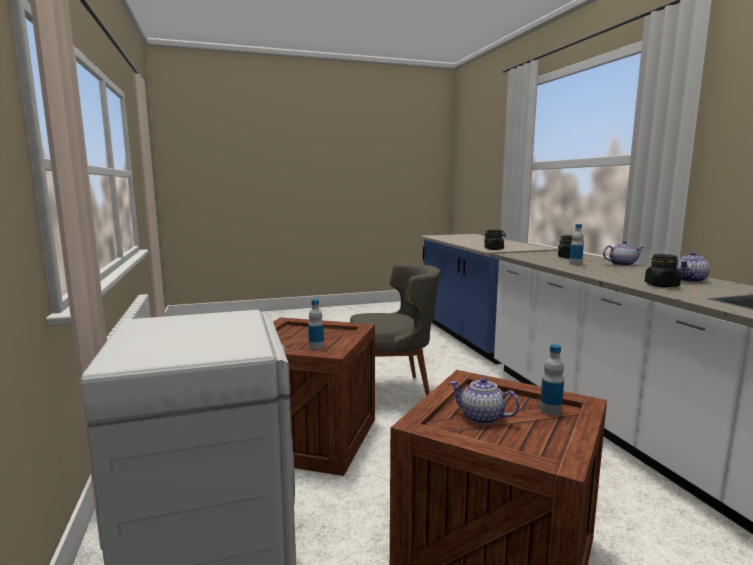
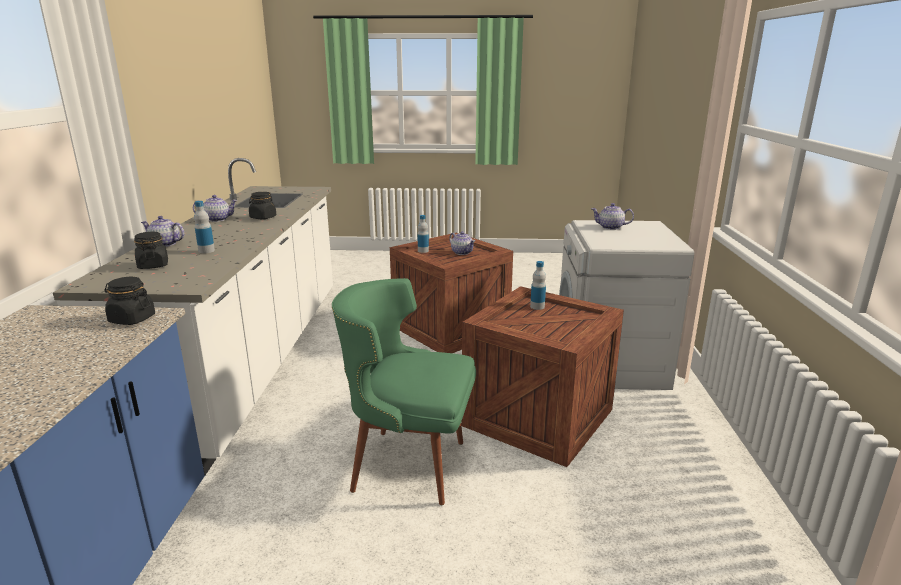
camera: 160 degrees left, 10 degrees up
grey chair [350,264,440,396] -> green chair [332,278,476,506]
none -> teapot [591,203,634,230]

